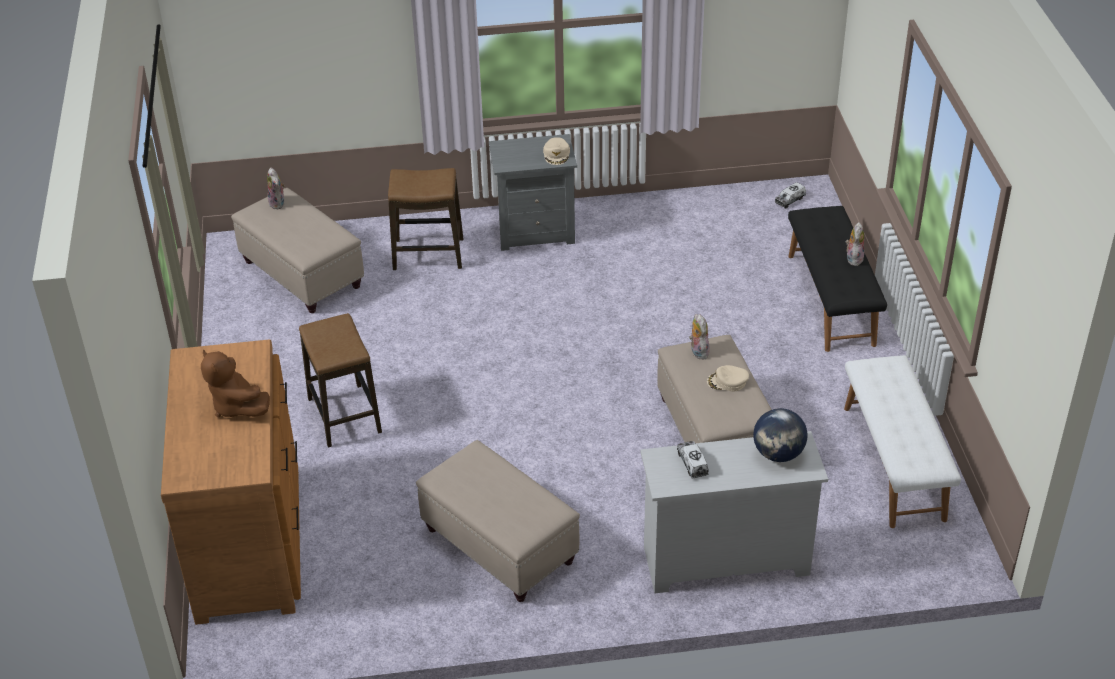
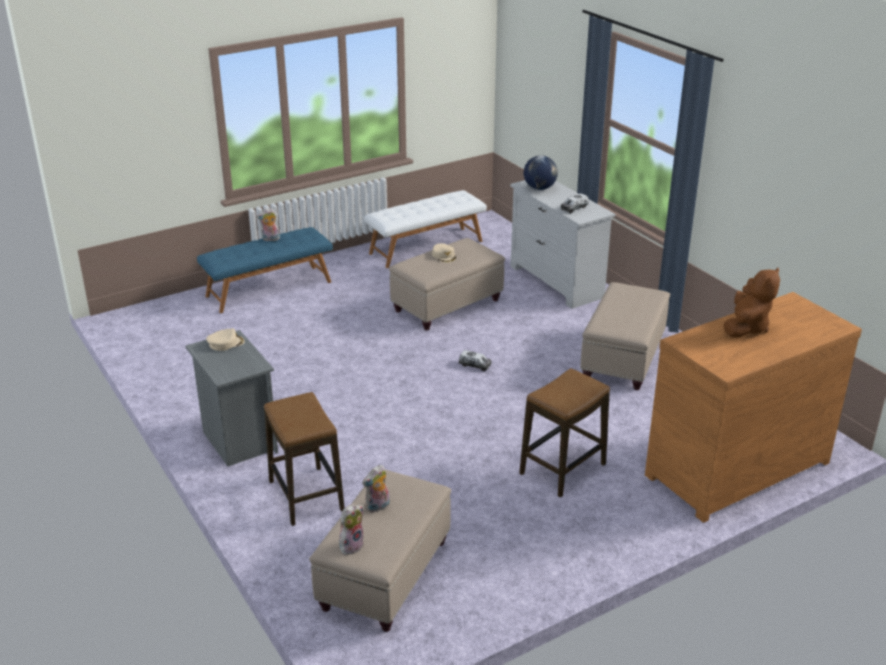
camera: 115 degrees left, 10 degrees down
plush toy [689,314,710,359] -> plush toy moved to [362,465,390,513]
toy truck [775,182,806,209] -> toy truck moved to [459,350,491,371]
black bench [788,206,887,352] -> blue bench [197,227,333,313]

